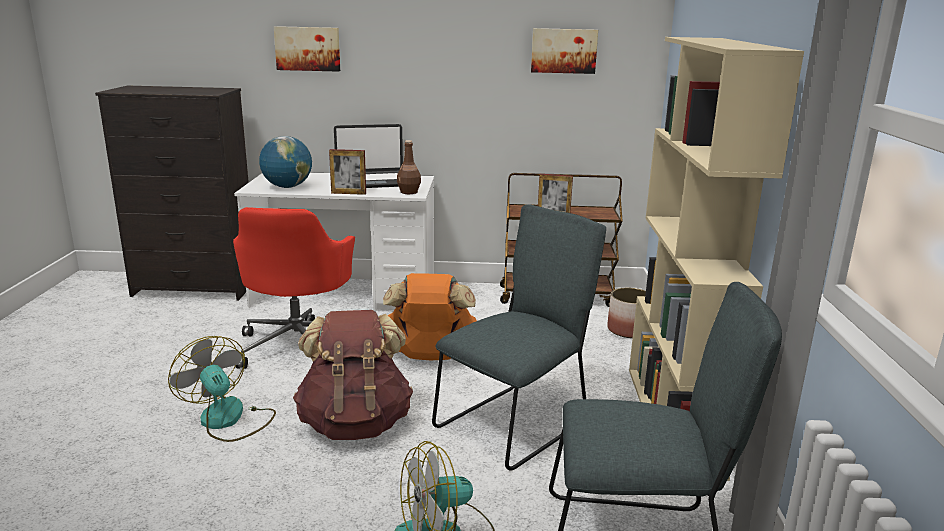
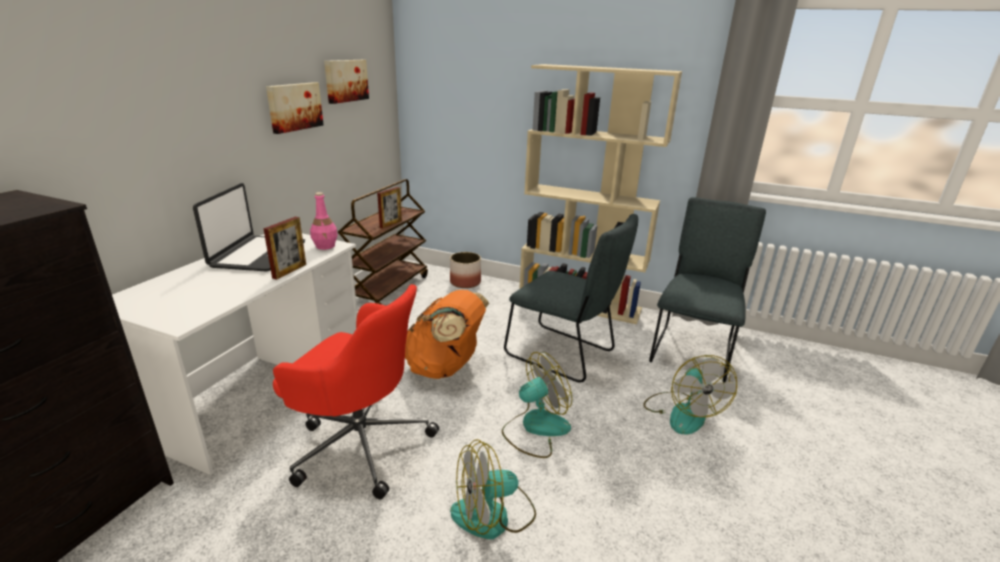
camera: 70 degrees left, 5 degrees up
globe [259,136,312,188] -> none
picture [274,26,340,72] -> picture moved to [266,82,323,134]
brown backpack [293,310,413,440] -> fan [502,352,572,458]
brown bottle [397,140,421,194] -> pink bottle [310,192,338,250]
grey chair [432,204,606,470] -> grey chair turned 150 degrees clockwise [504,214,638,383]

